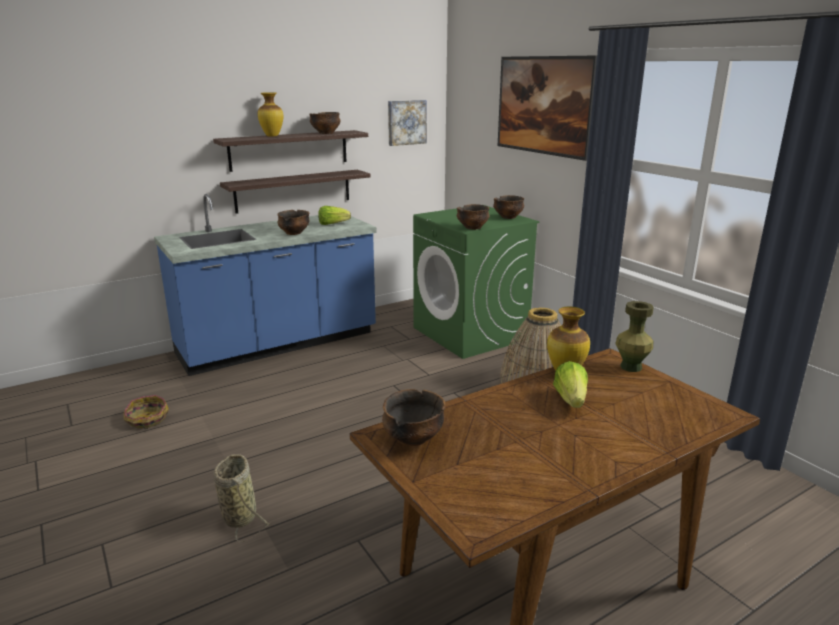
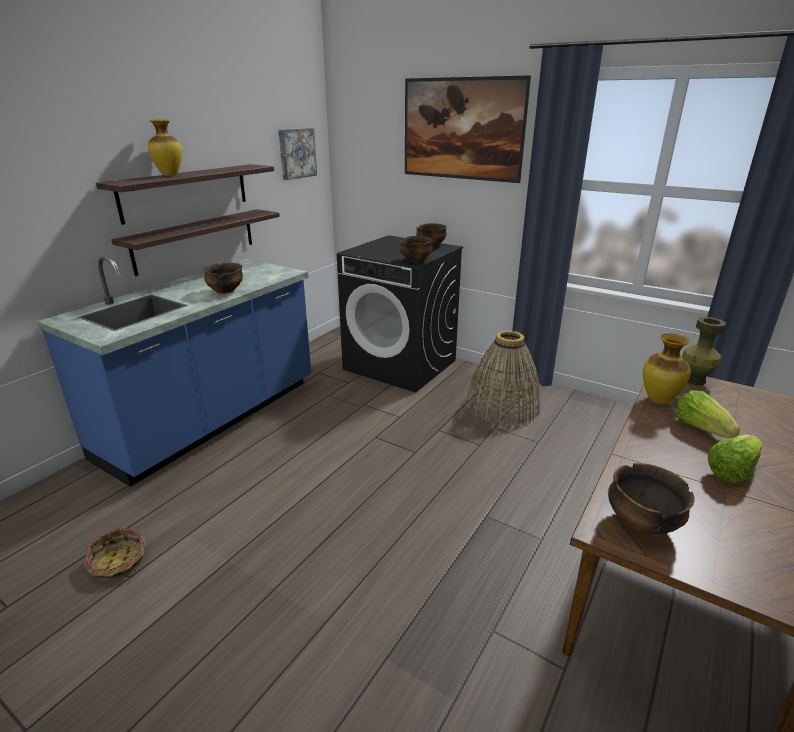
camera: 25 degrees left, 5 degrees up
basket [213,454,270,542] -> none
bowl [310,112,340,134] -> none
lettuce [318,206,351,225] -> lettuce moved to [707,435,762,483]
green washing machine [413,205,540,359] -> black washing machine [337,235,463,393]

